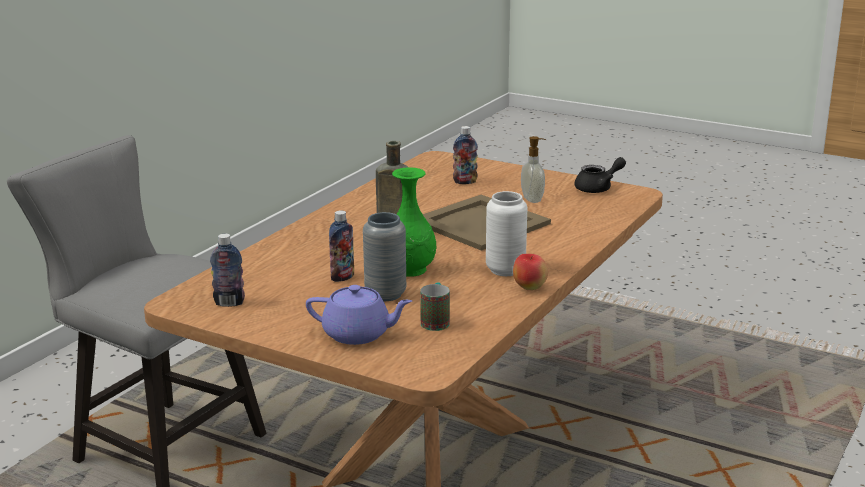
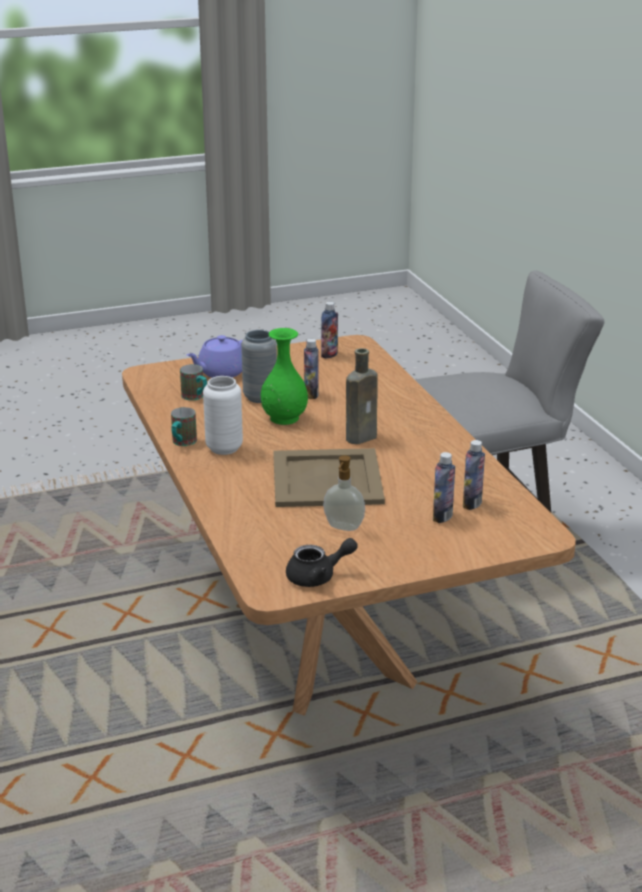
camera: 130 degrees right, 5 degrees up
apple [513,254,548,290] -> mug [171,407,197,446]
black teapot [575,157,626,193] -> black teapot turned 120 degrees counterclockwise [286,538,358,587]
none -> bottle [463,440,485,510]

